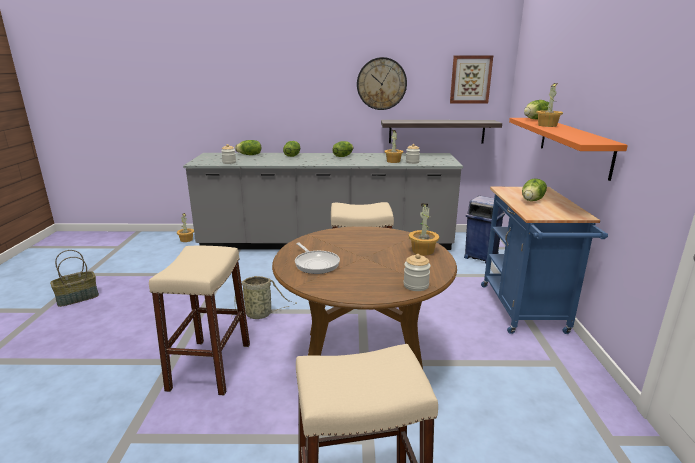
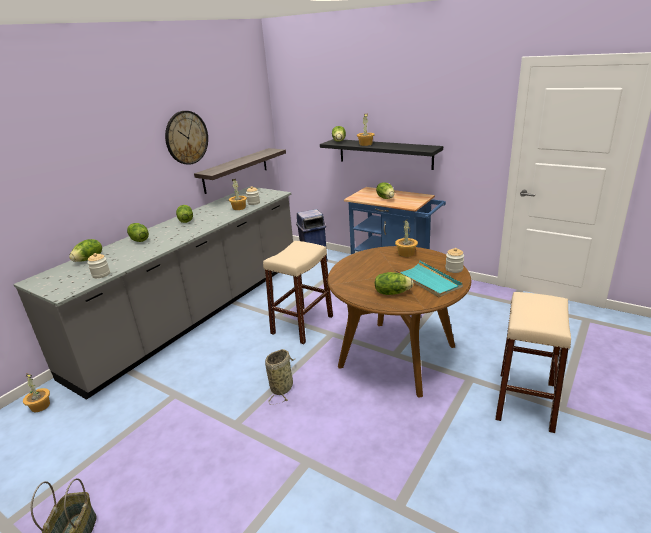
camera: 55 degrees left, 5 degrees up
beige stool [149,246,250,395] -> none
frying pan [295,243,340,274] -> lettuce [375,272,413,295]
picture [450,55,493,103] -> none
orange shelf [509,118,628,181] -> black shelf [320,139,443,170]
none -> turquoise tray [395,261,463,298]

